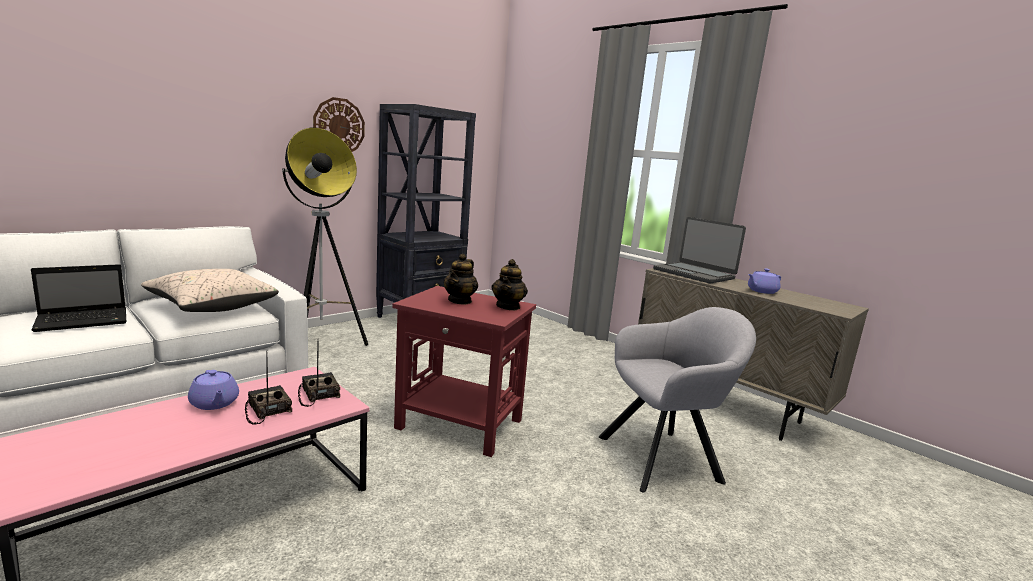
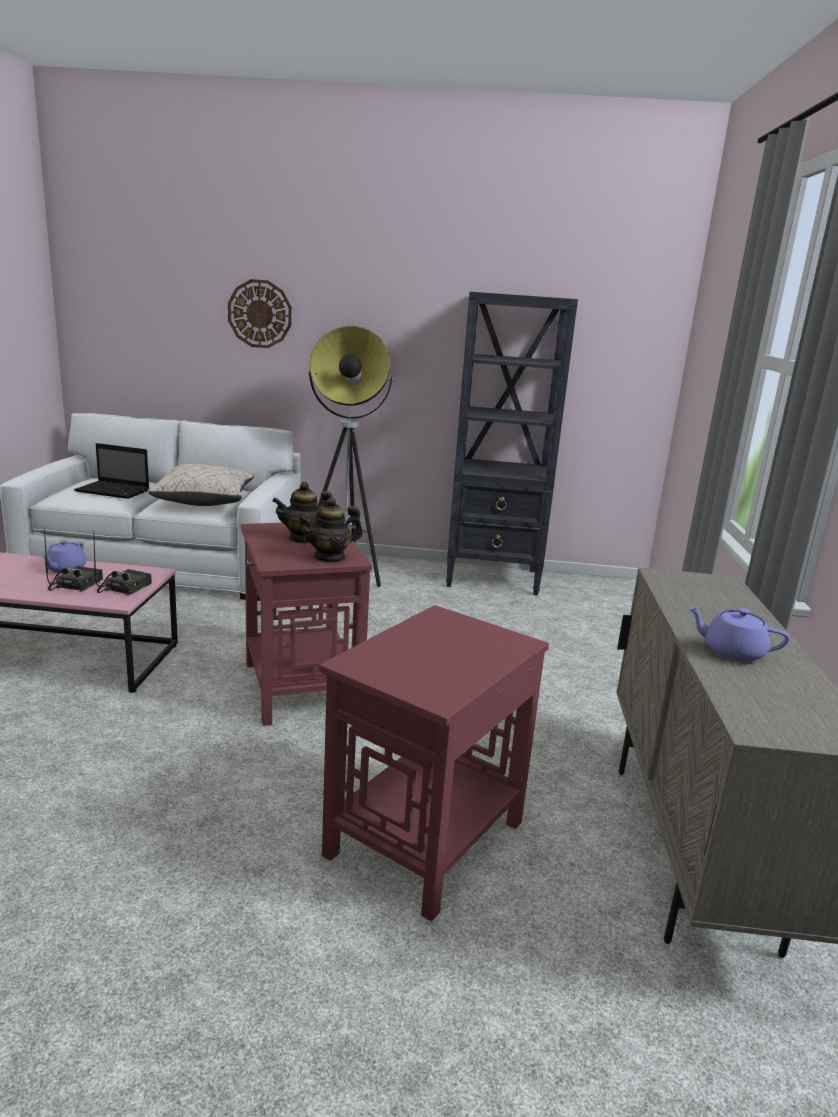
camera: 50 degrees right, 5 degrees up
wall clock [313,97,365,152] -> wall clock moved to [228,279,292,348]
grey armchair [599,307,756,493] -> red side table [319,605,549,922]
laptop [653,217,746,284] -> none

